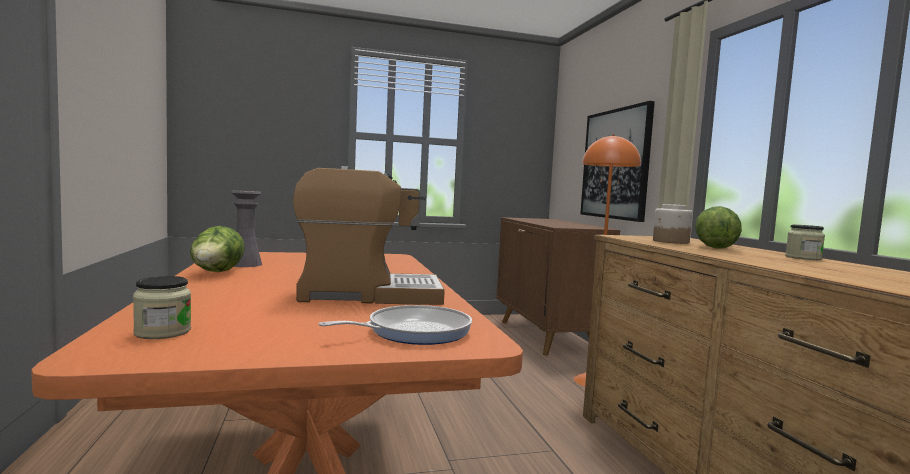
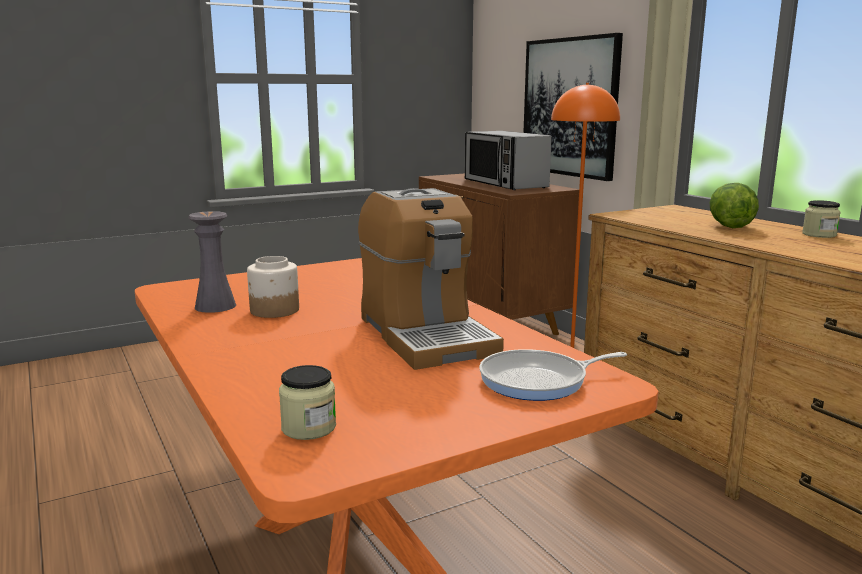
camera: 15 degrees left, 10 degrees up
lettuce [190,226,245,272] -> none
coffee machine [293,166,445,305] -> coffee machine turned 90 degrees clockwise [358,188,504,370]
frying pan [318,305,472,345] -> frying pan turned 150 degrees counterclockwise [479,349,627,401]
jar [653,204,692,244] -> jar moved to [247,256,299,318]
none -> microwave [465,131,552,190]

